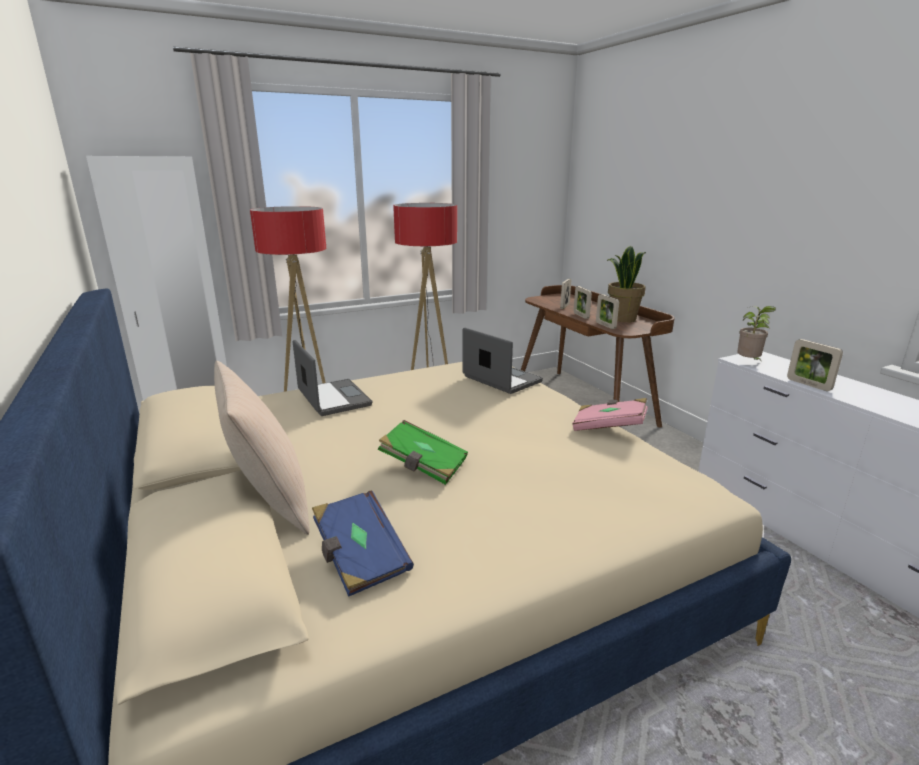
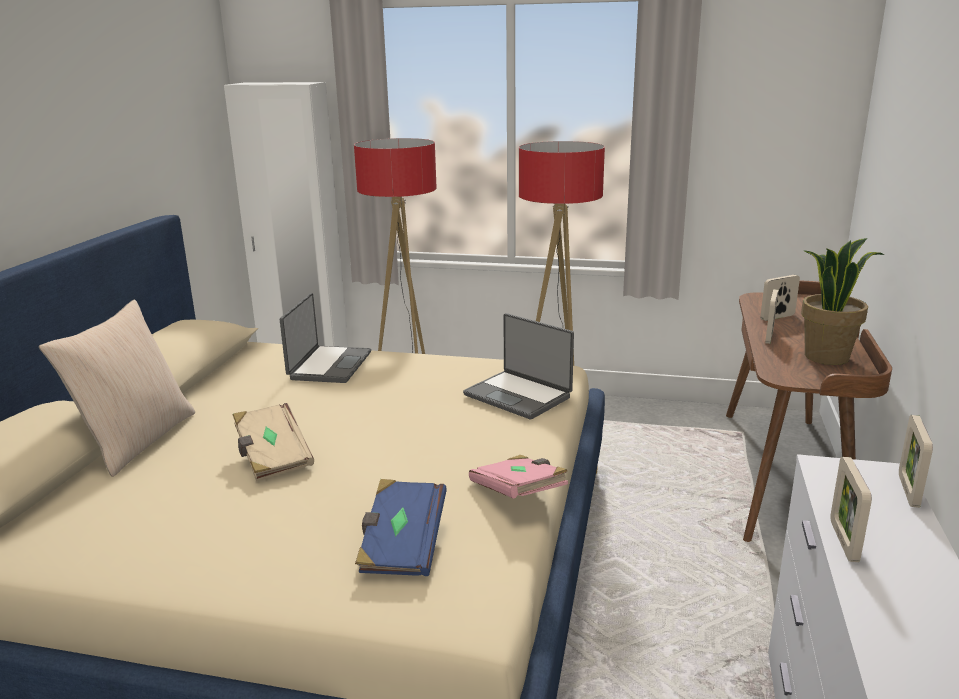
camera: 40 degrees right, 0 degrees up
blue book [312,490,414,597] -> blue book moved to [355,479,447,576]
green book [378,420,468,485] -> beige book [233,403,314,481]
laptop [463,328,543,394] -> laptop turned 135 degrees clockwise [463,313,574,419]
picture frame [596,294,619,329] -> picture frame moved to [899,415,933,508]
potted plant [737,306,776,360] -> none

